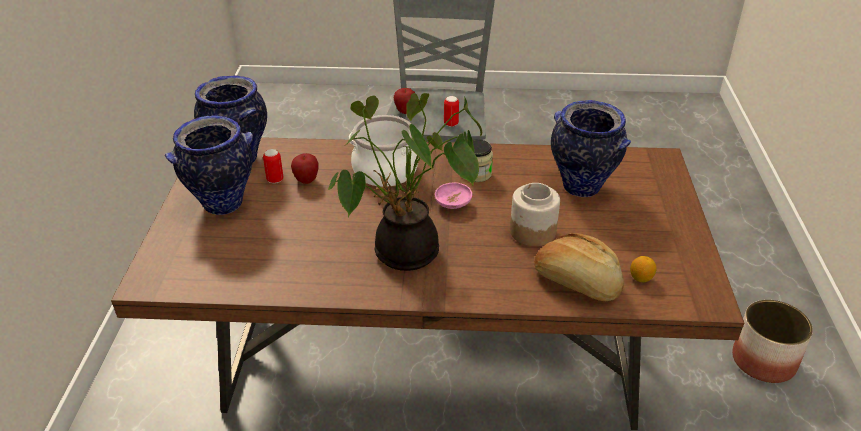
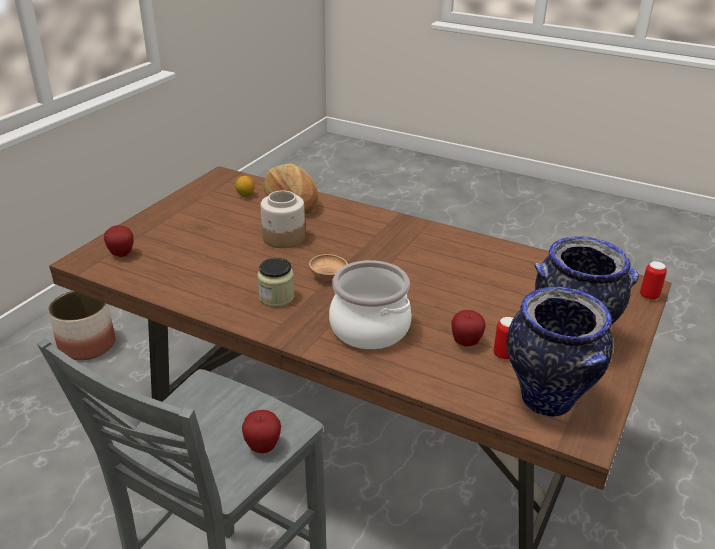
camera: 155 degrees left, 5 degrees down
potted plant [328,93,482,271] -> none
pink bowl [435,182,472,209] -> brown bowl [309,254,348,280]
can [444,96,459,127] -> can moved to [640,261,667,300]
vase [551,100,631,197] -> none
none -> apple [104,225,134,257]

